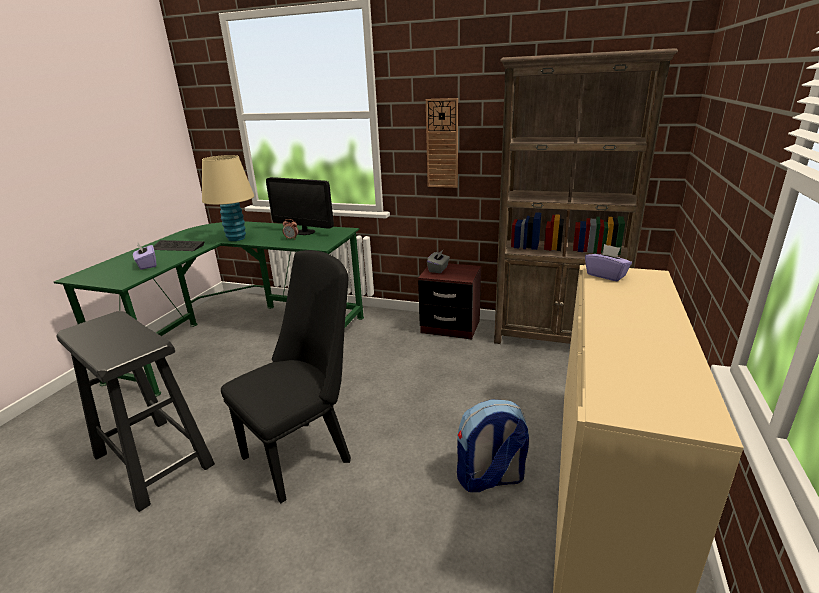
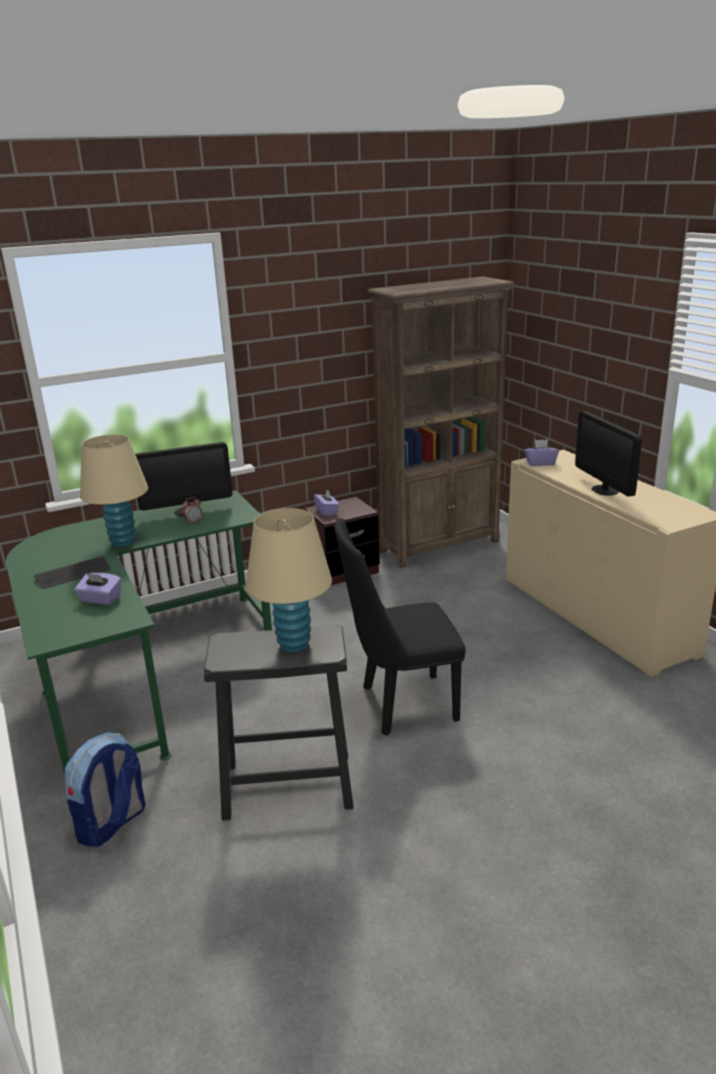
camera: 45 degrees left, 0 degrees up
black chair [221,250,351,503] -> black chair turned 105 degrees counterclockwise [334,518,466,736]
wall clock [426,98,458,188] -> none
grey tissue box [427,250,450,273] -> purple tissue box [314,490,339,516]
backpack [457,399,529,492] -> backpack moved to [65,732,145,847]
none -> beige table lamp [246,508,332,652]
none -> monitor [575,411,642,496]

